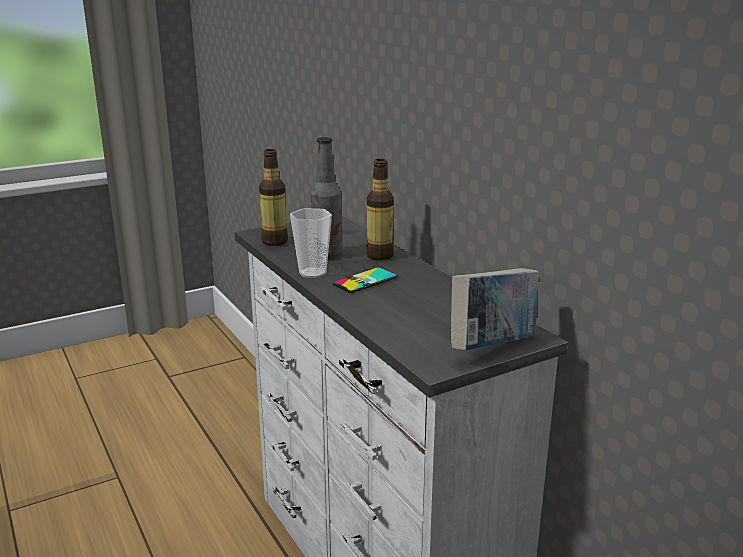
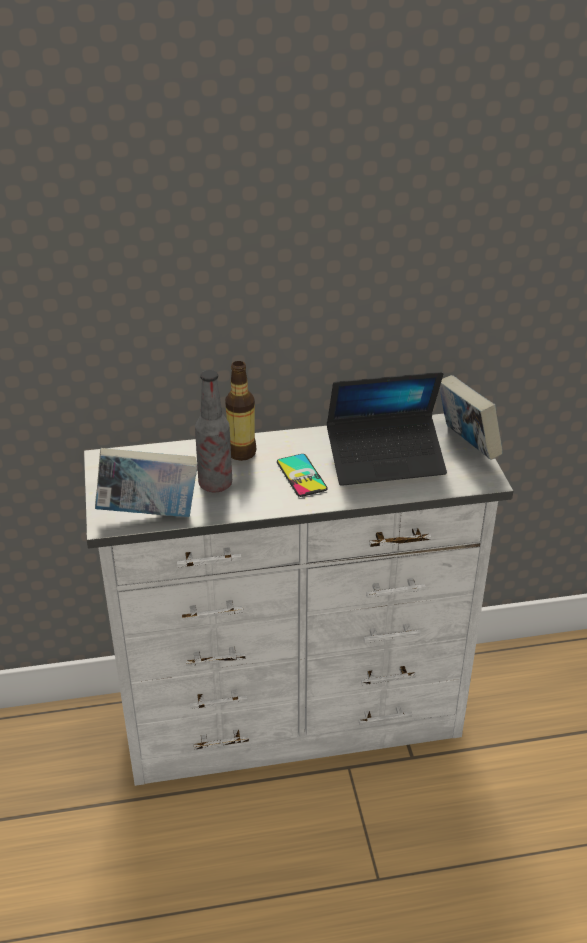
camera: 70 degrees left, 15 degrees up
bottle [259,149,288,246] -> book [95,448,197,517]
cup [290,208,332,278] -> none
none -> laptop [327,372,447,486]

